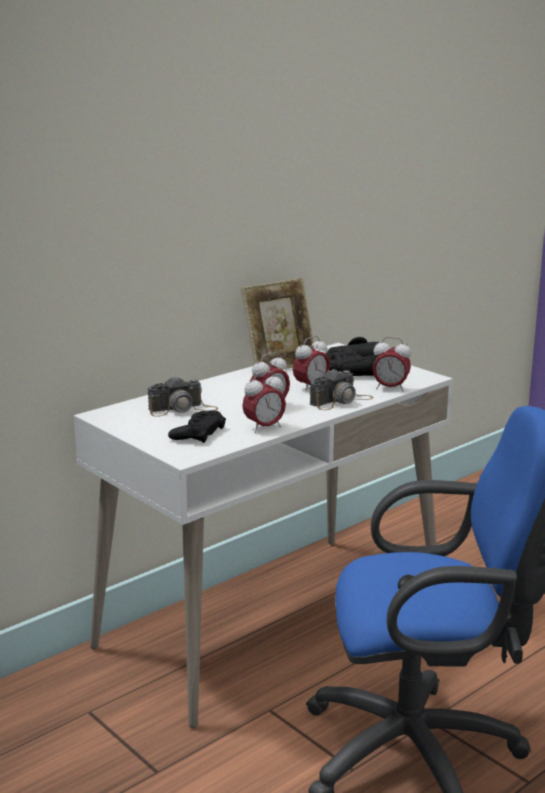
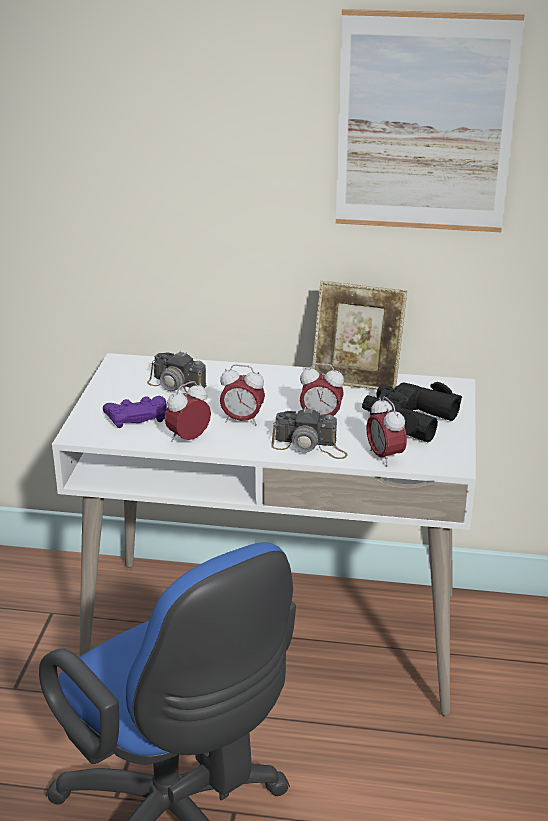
camera: 50 degrees right, 10 degrees up
black game controller [168,410,226,443] -> purple game controller [103,396,167,428]
alarm clock [242,371,286,433] -> alarm clock turned 120 degrees clockwise [164,381,211,442]
none -> picture [336,9,525,232]

